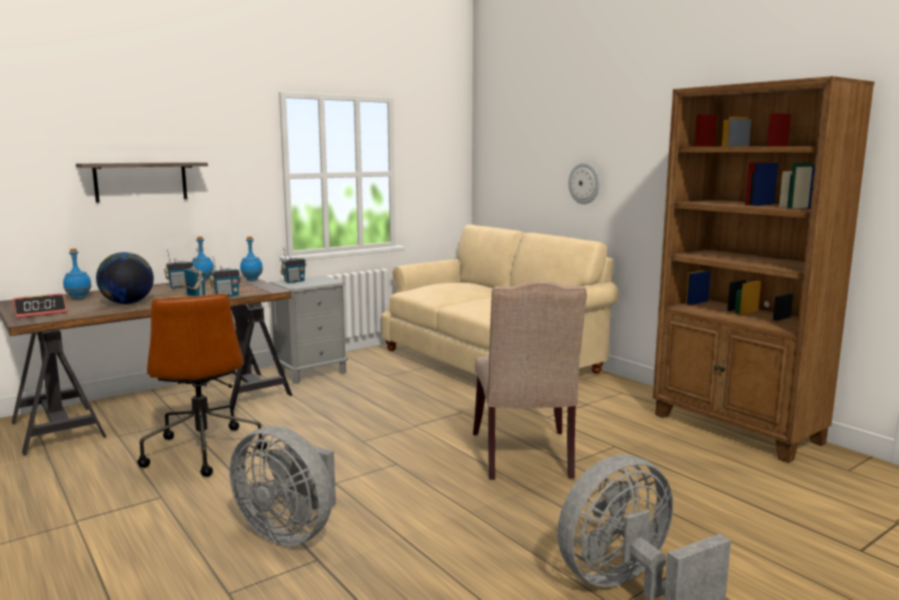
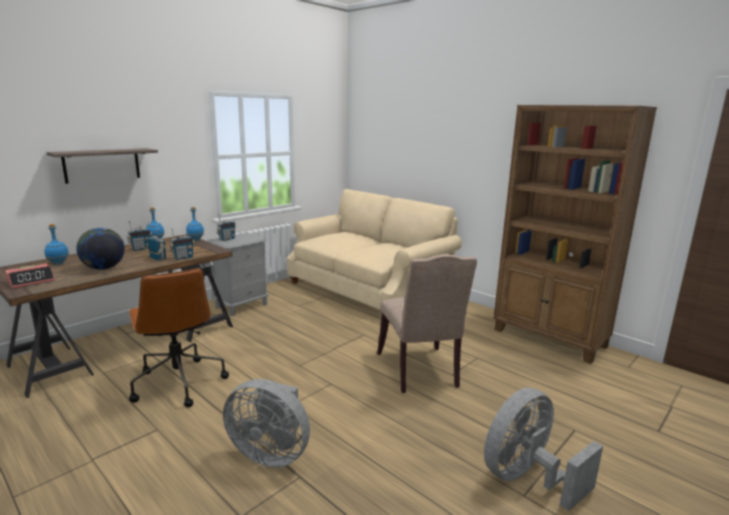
camera: 10 degrees left, 5 degrees up
wall clock [568,163,600,204] -> none

